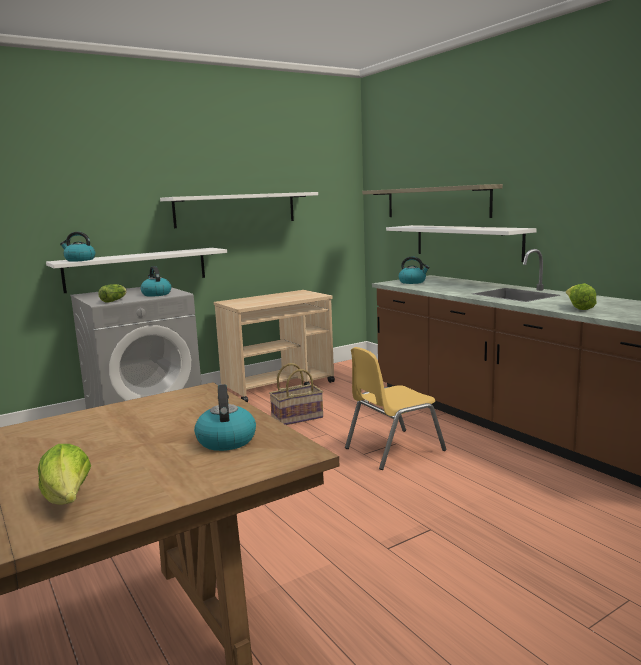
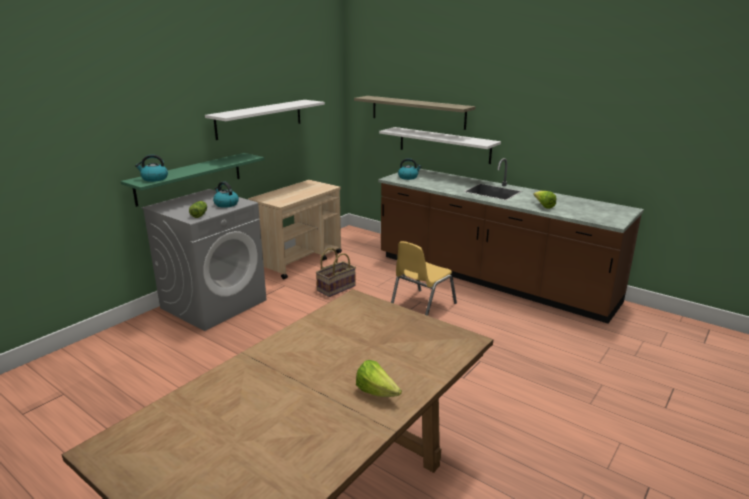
camera: 20 degrees left, 10 degrees up
white shelf [46,248,227,293] -> green shelf [121,153,264,207]
kettle [194,384,256,451] -> none

